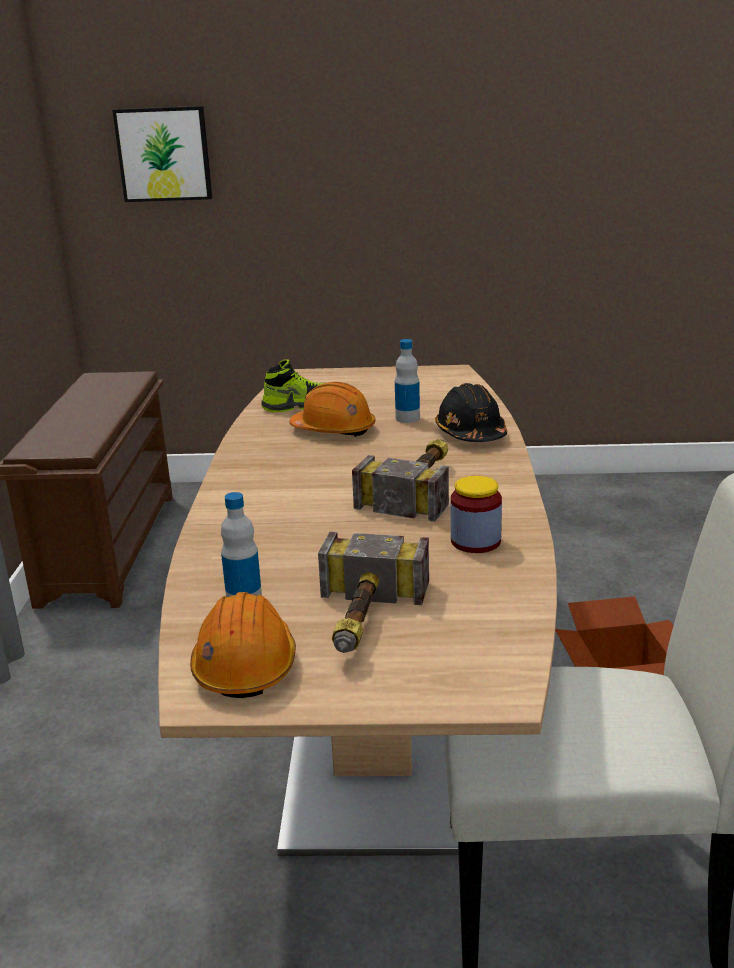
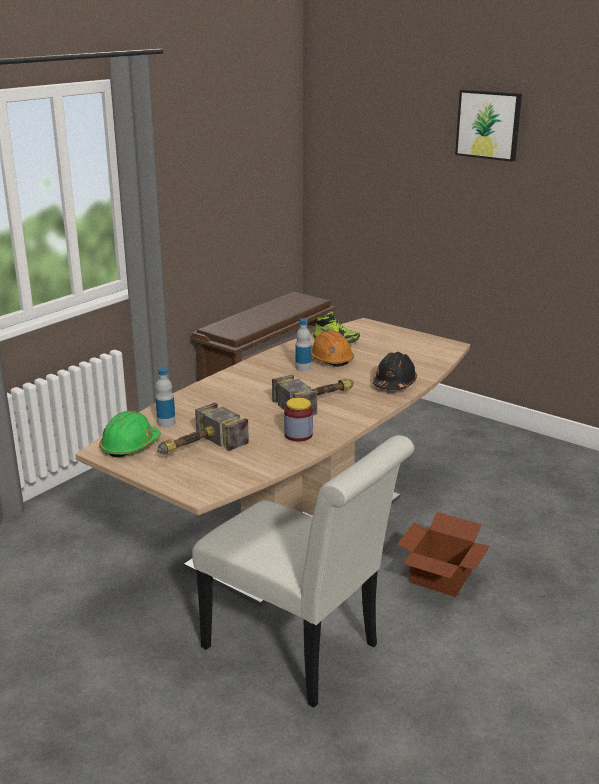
camera: 35 degrees right, 0 degrees up
picture [112,106,212,202] -> picture moved to [455,90,522,162]
orange hard hat [190,592,296,698] -> green hard hat [99,411,161,458]
bottle [395,339,420,423] -> bottle moved to [296,318,311,371]

